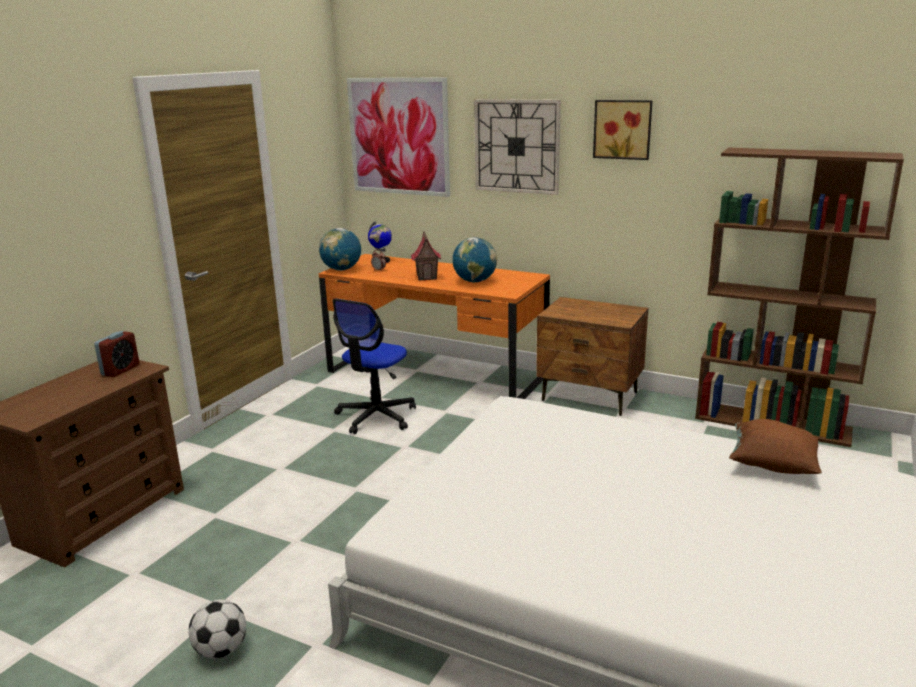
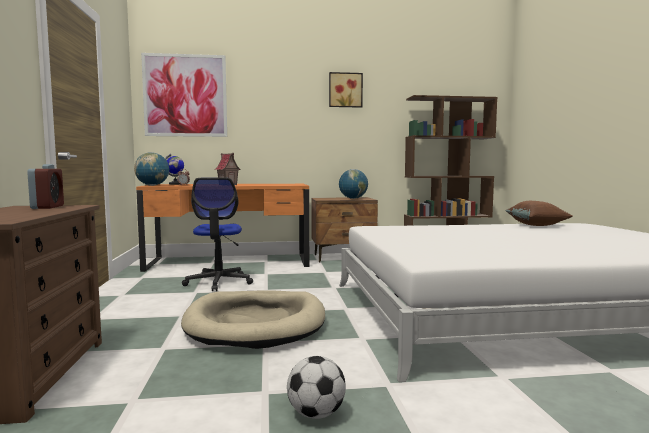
camera: 35 degrees left, 15 degrees down
globe [452,237,497,283] -> globe moved to [339,169,368,199]
wall clock [474,99,561,195] -> none
none -> beige dog bed [181,290,325,349]

